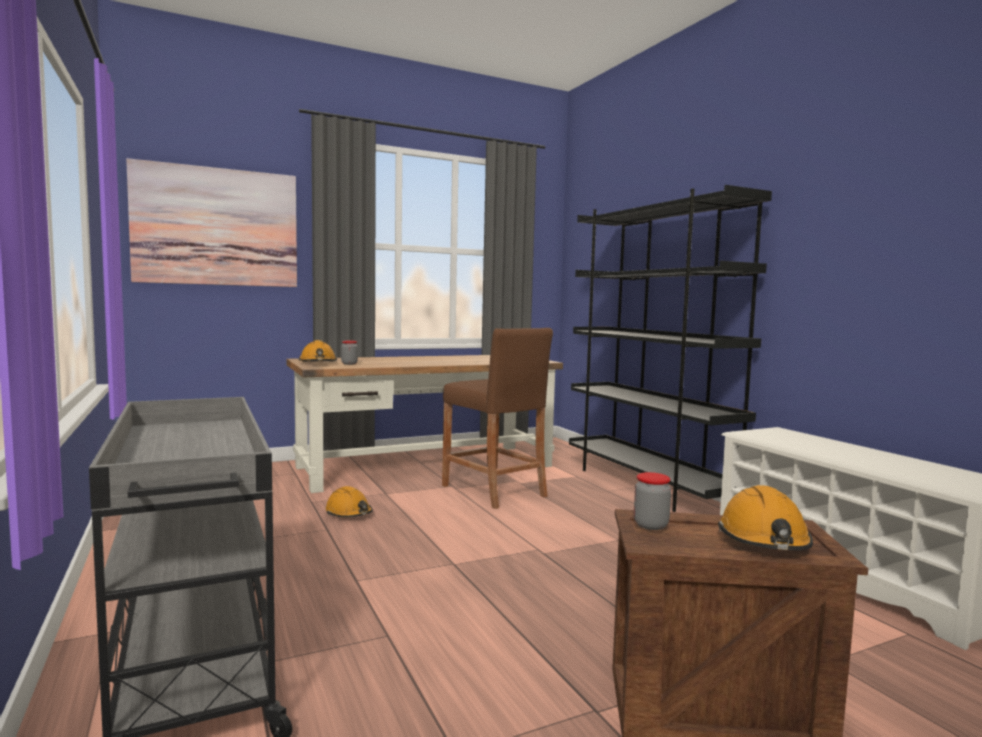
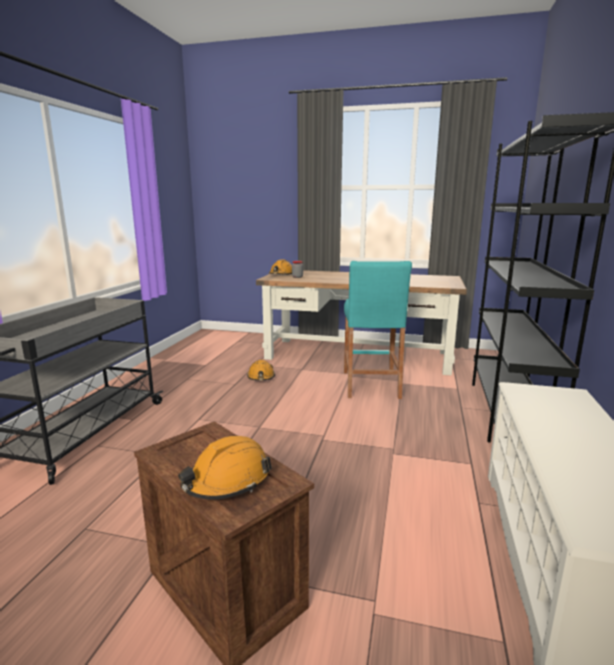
camera: 40 degrees right, 10 degrees up
picture [126,158,297,287] -> none
brown stool [442,328,553,509] -> turquoise stool [344,261,412,399]
jar [634,472,671,530] -> none

